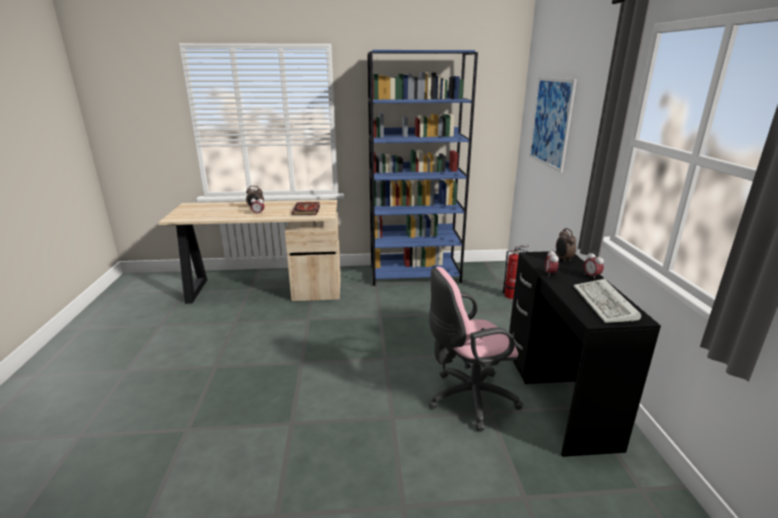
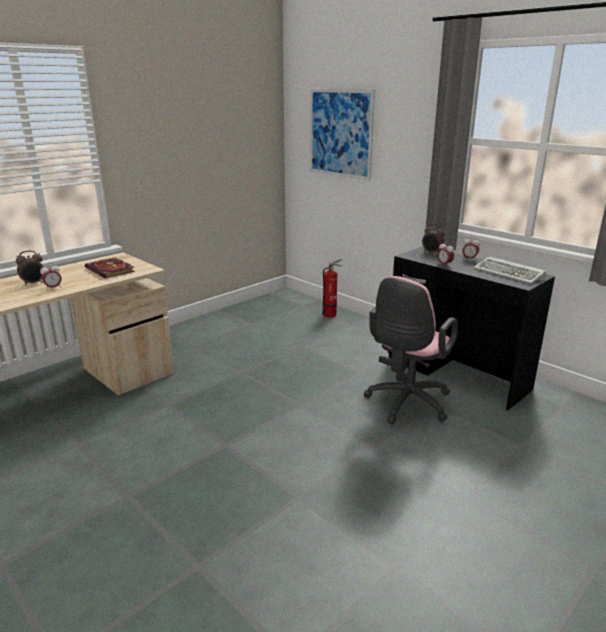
camera: 40 degrees left, 0 degrees up
blue bookcase [367,50,478,286] -> none

